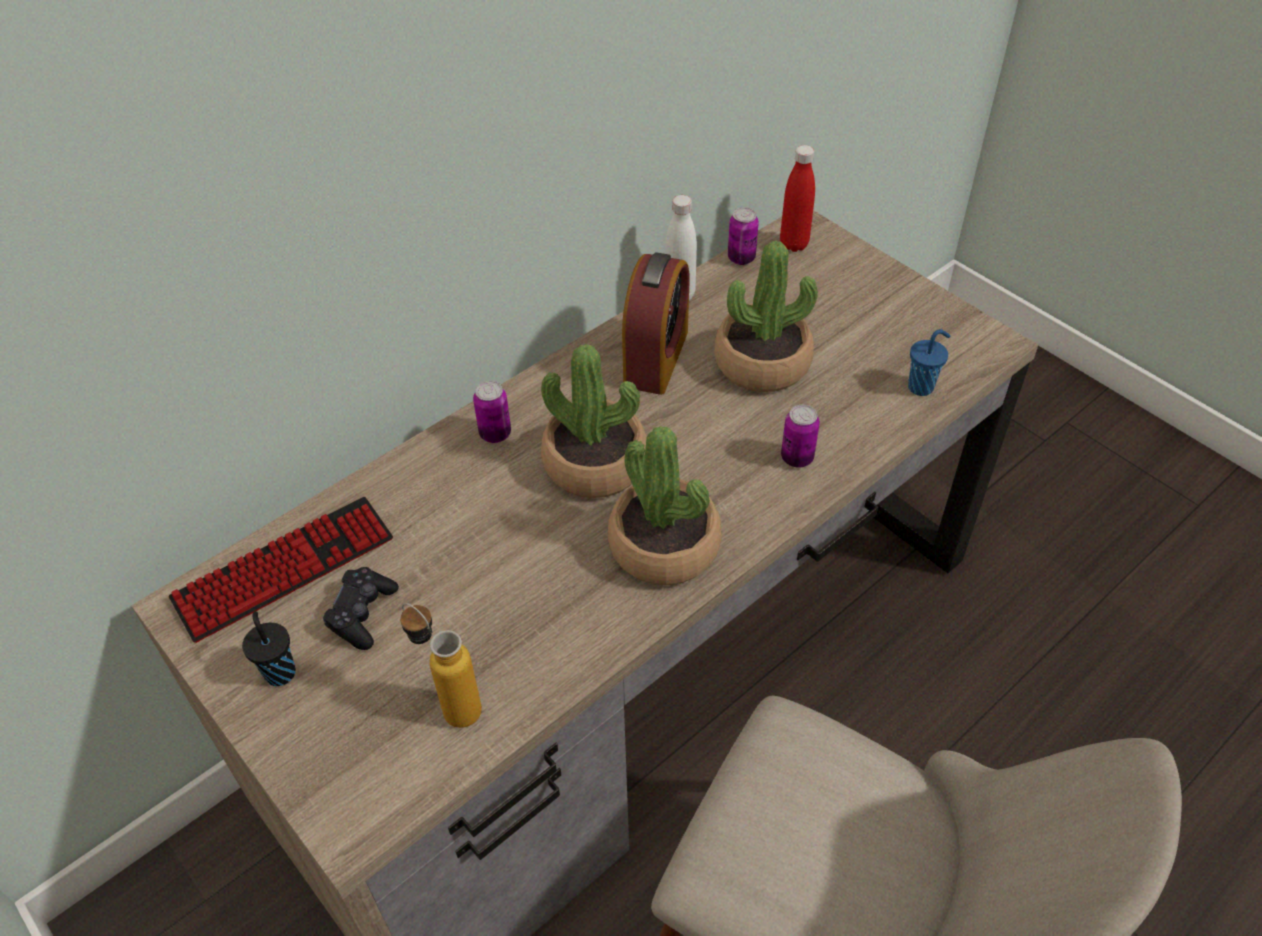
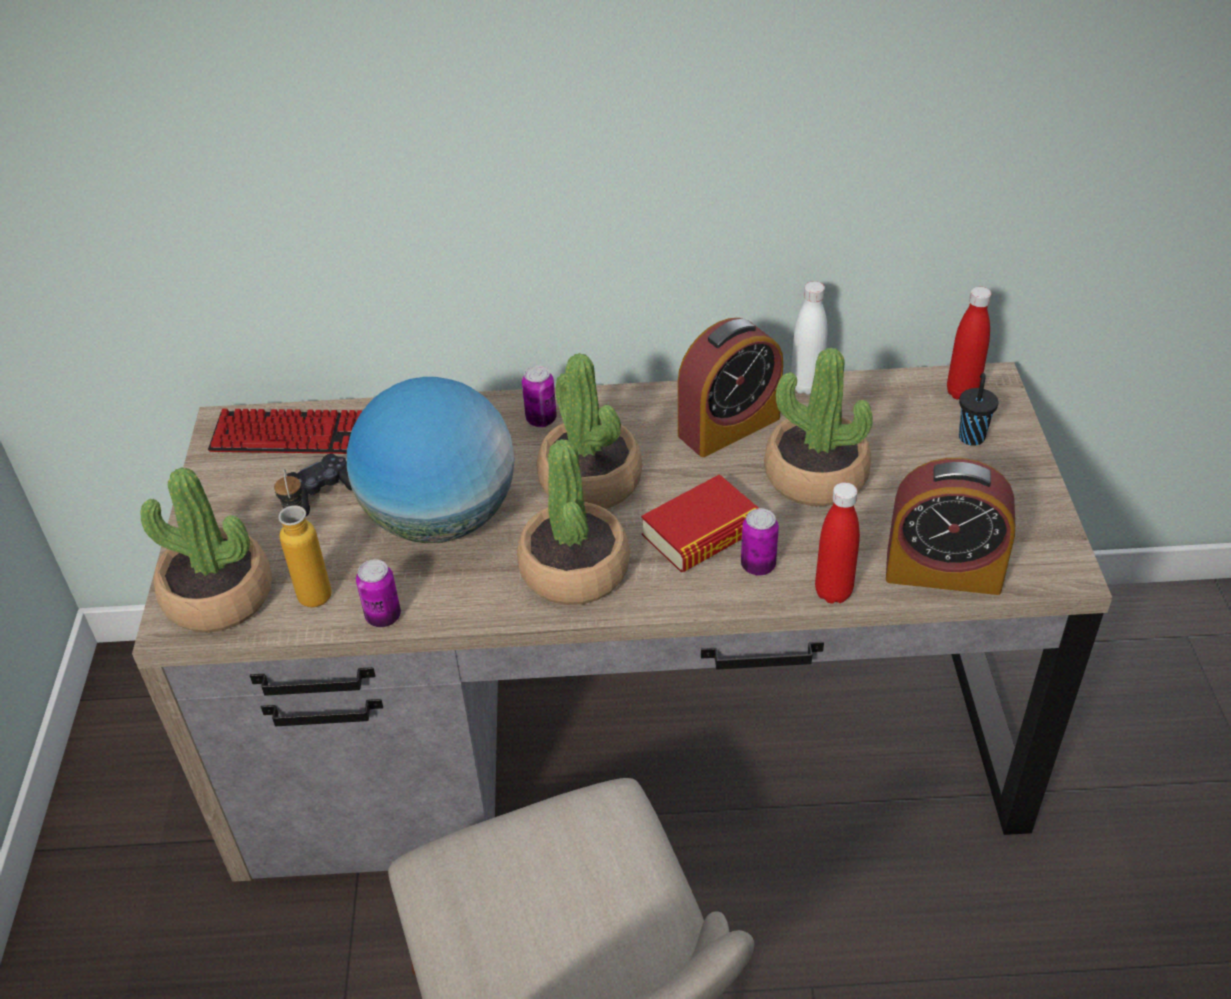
camera: 40 degrees right, 5 degrees down
black cup [242,611,296,686] -> black cup moved to [959,373,998,446]
can [728,208,759,265] -> can moved to [356,559,401,627]
blue cup [908,329,950,396] -> alarm clock [886,458,1015,595]
none -> potted plant [141,467,272,632]
none -> globe [347,377,514,543]
none -> book [641,474,758,572]
none -> red bottle [815,482,860,604]

